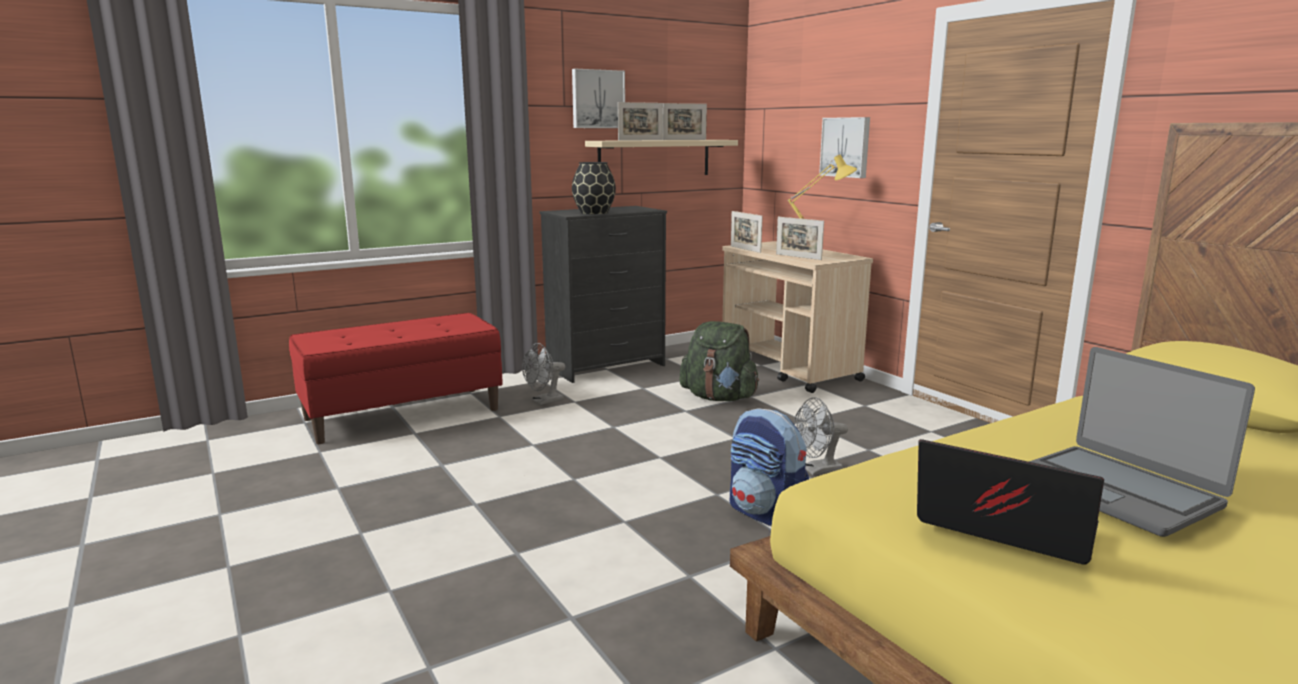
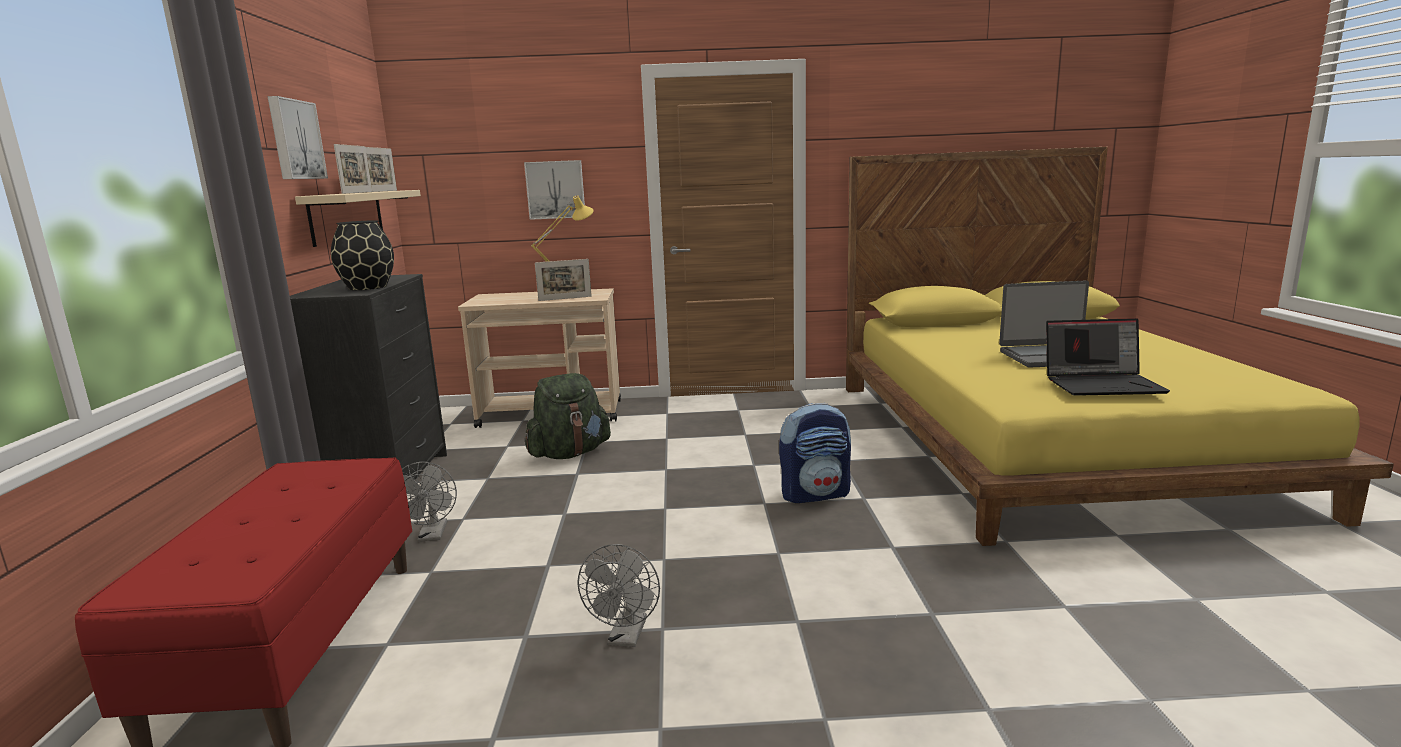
camera: 60 degrees left, 0 degrees up
picture frame [731,211,763,253] -> none
grey fan [794,397,848,475] -> grey fan moved to [577,544,660,647]
laptop [917,439,1104,565] -> laptop turned 150 degrees counterclockwise [1046,318,1170,396]

